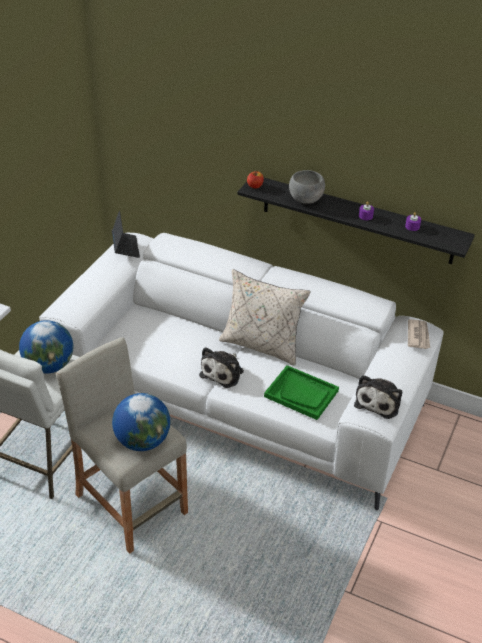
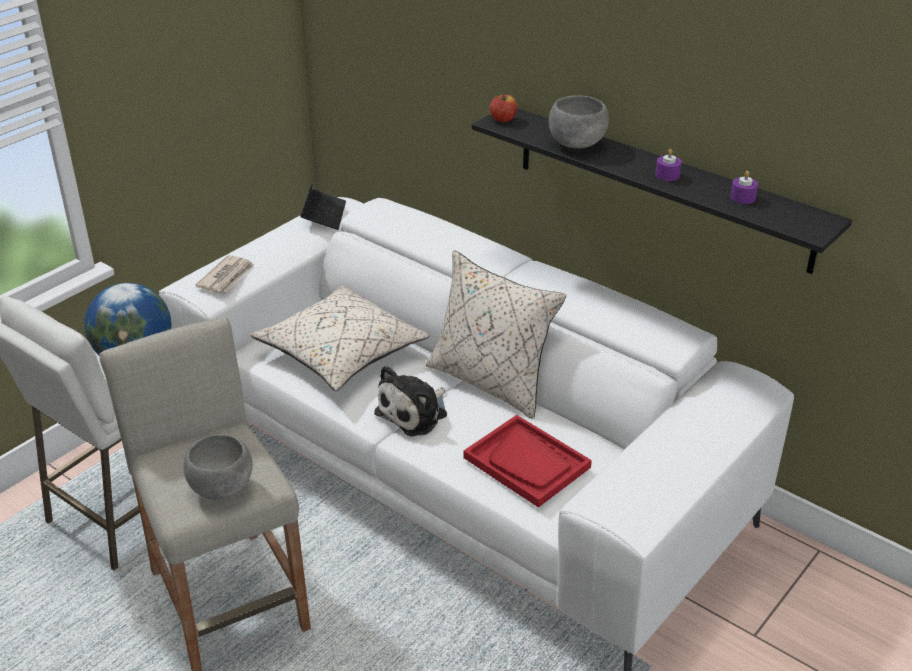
camera: 15 degrees right, 5 degrees down
globe [112,393,170,451] -> grey bowl [183,434,253,500]
green tray [264,365,339,420] -> red tray [464,415,592,508]
plush toy [354,375,402,419] -> none
newspaper [408,319,430,349] -> newspaper moved to [195,255,254,293]
none -> beige pillow [250,286,430,391]

